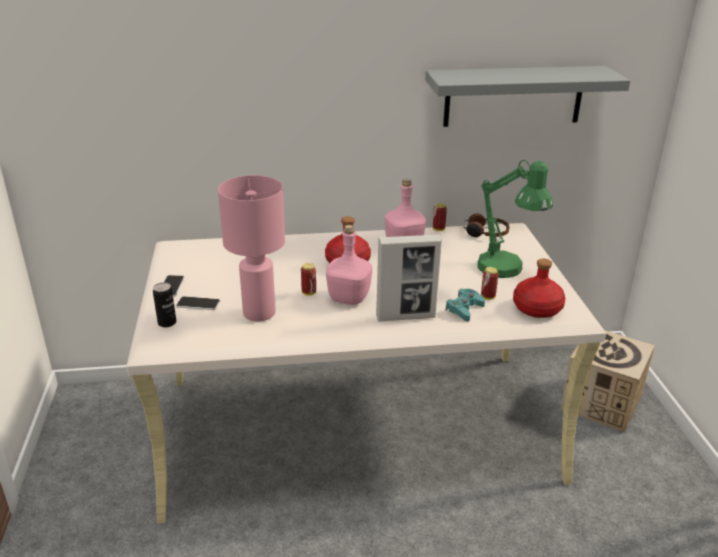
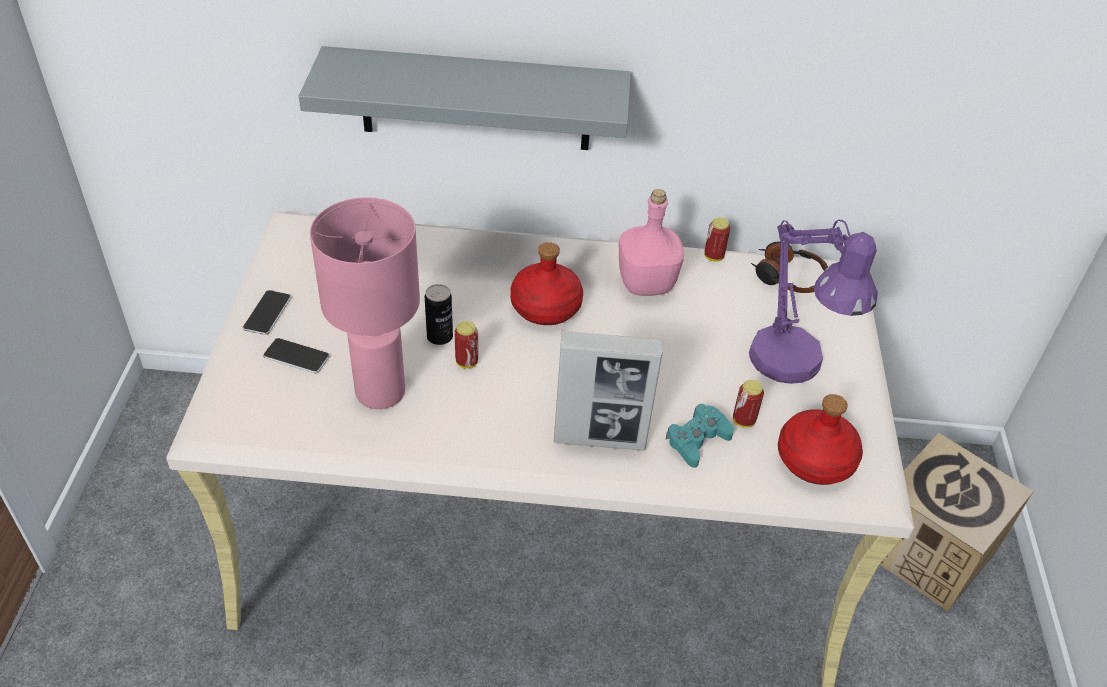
camera: 10 degrees right, 15 degrees up
can [153,282,176,327] -> can moved to [425,284,453,345]
pink bottle [326,225,372,305] -> none
grey shelf [425,66,630,127] -> grey shelf moved to [299,46,631,150]
green table lamp [478,160,553,278] -> purple table lamp [749,220,878,384]

